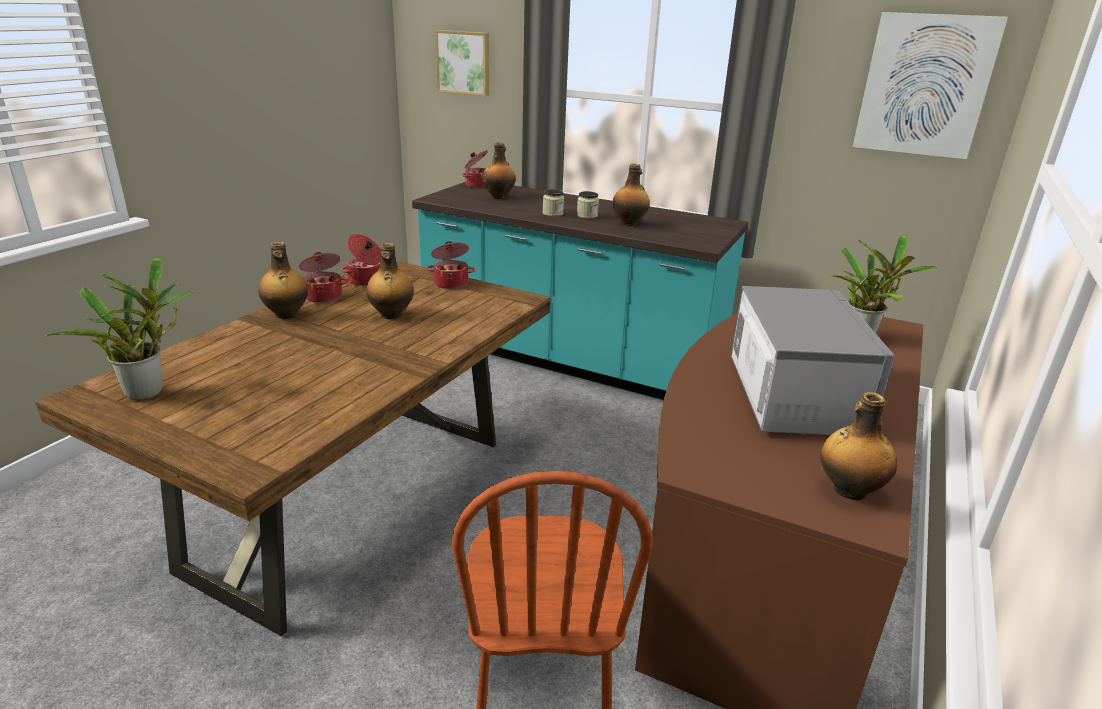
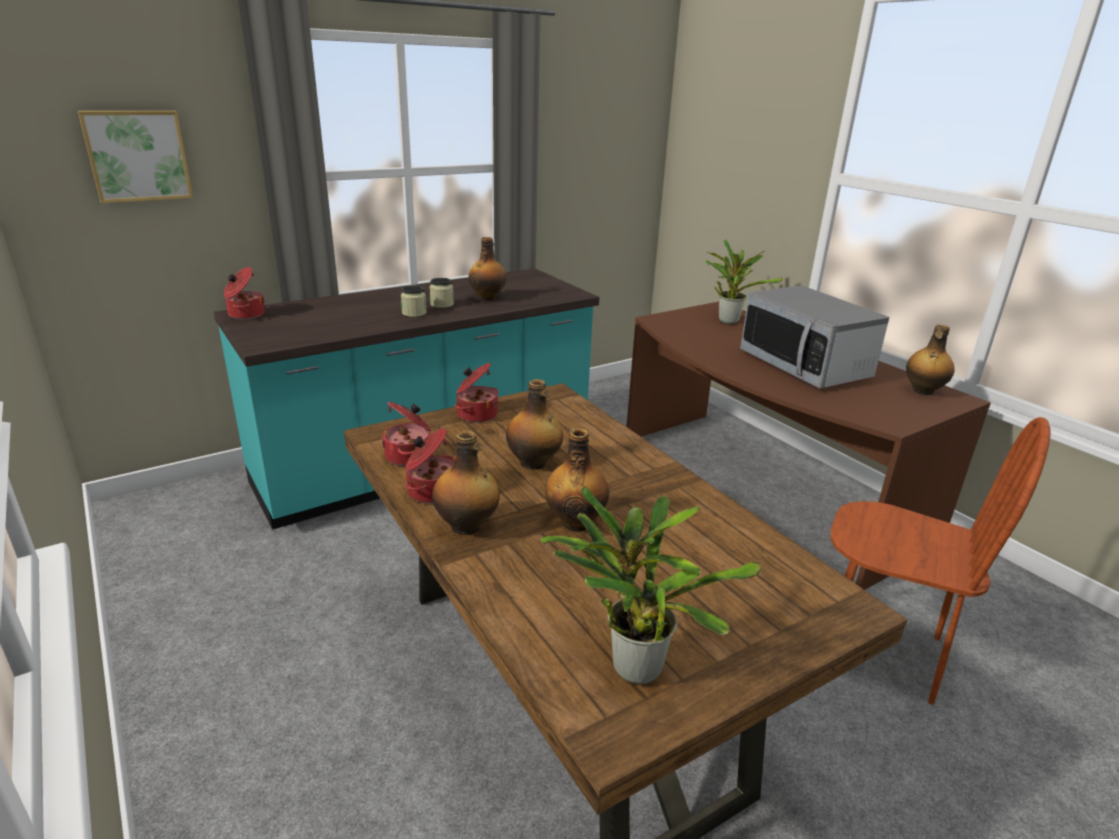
camera: 60 degrees left, 0 degrees up
bottle [482,142,516,199] -> bottle moved to [545,428,609,532]
microwave [731,286,894,435] -> microwave turned 150 degrees counterclockwise [740,285,889,389]
picture [853,12,1008,159] -> none

